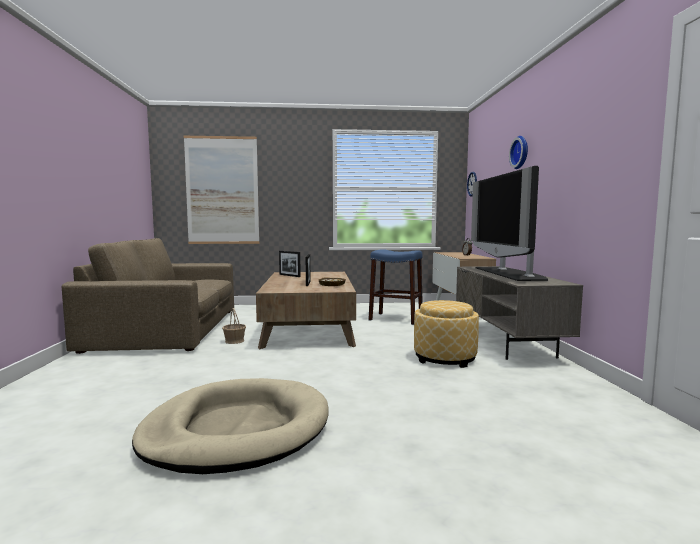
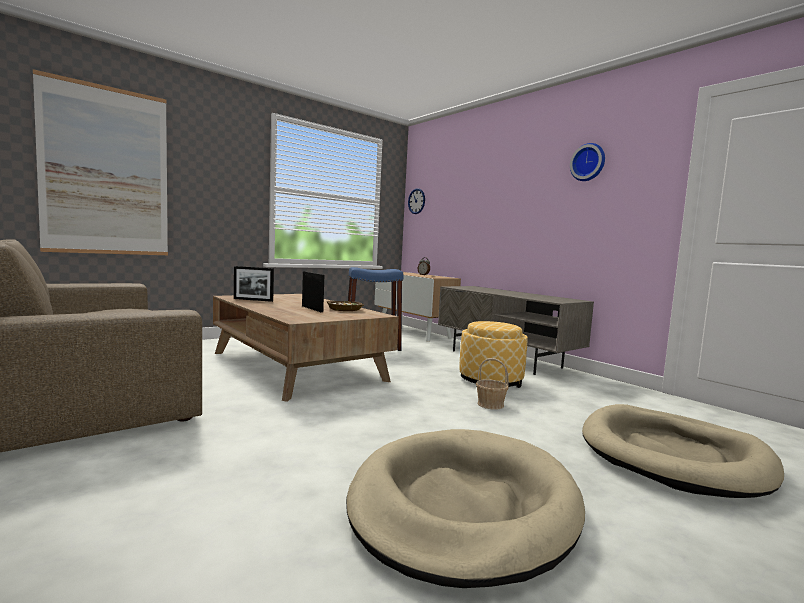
camera: 35 degrees left, 0 degrees up
basket [222,308,246,344] -> basket moved to [476,358,509,410]
television [471,166,548,281] -> none
wall clock [509,136,528,169] -> wall clock moved to [570,143,605,181]
none -> beige dog bed [582,404,784,498]

